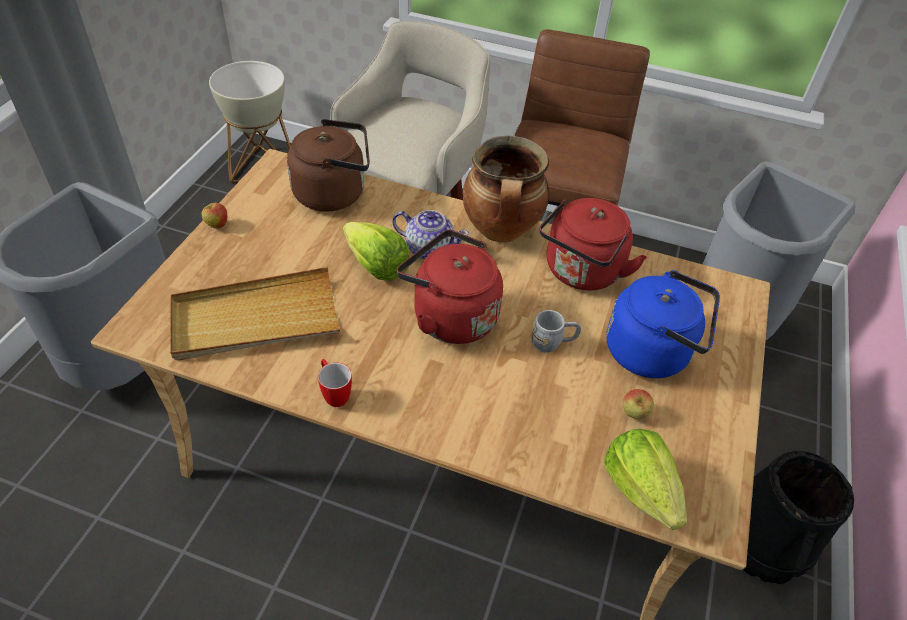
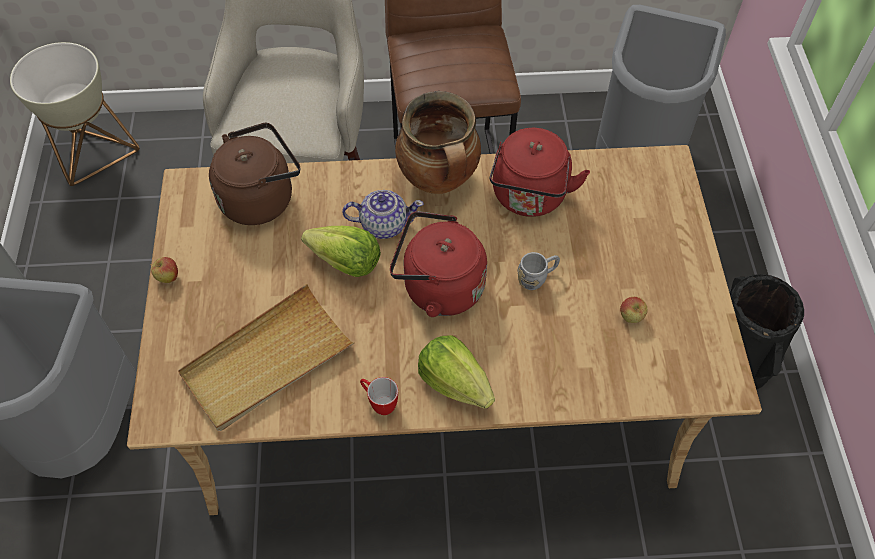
camera: 20 degrees left, 10 degrees up
lettuce [604,429,687,530] -> lettuce moved to [418,335,495,409]
blue kettle [606,270,720,378] -> none

